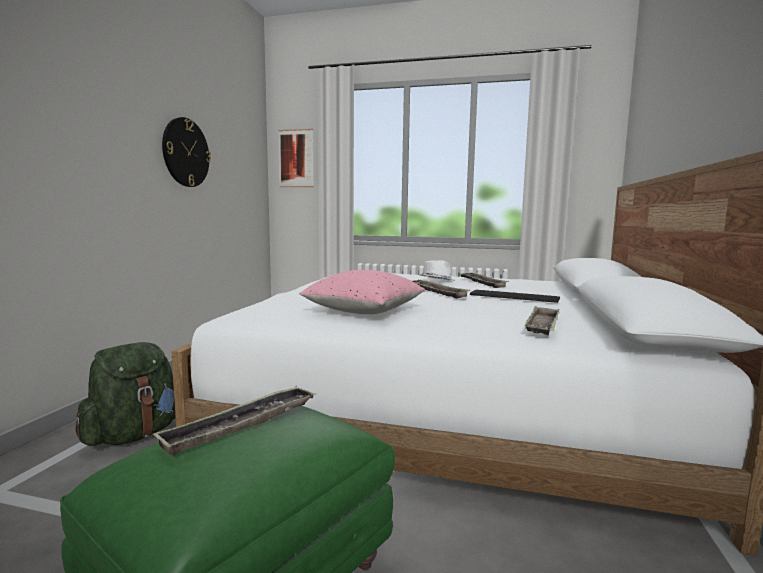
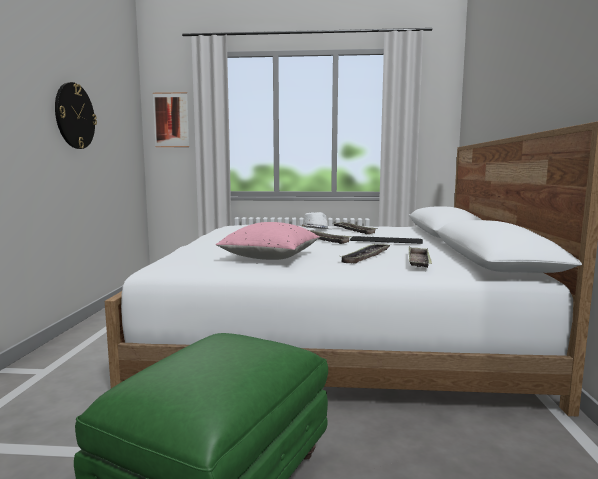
camera: 10 degrees left, 0 degrees up
green backpack [76,342,176,446] -> none
tray [152,386,316,456] -> tray moved to [339,244,390,264]

